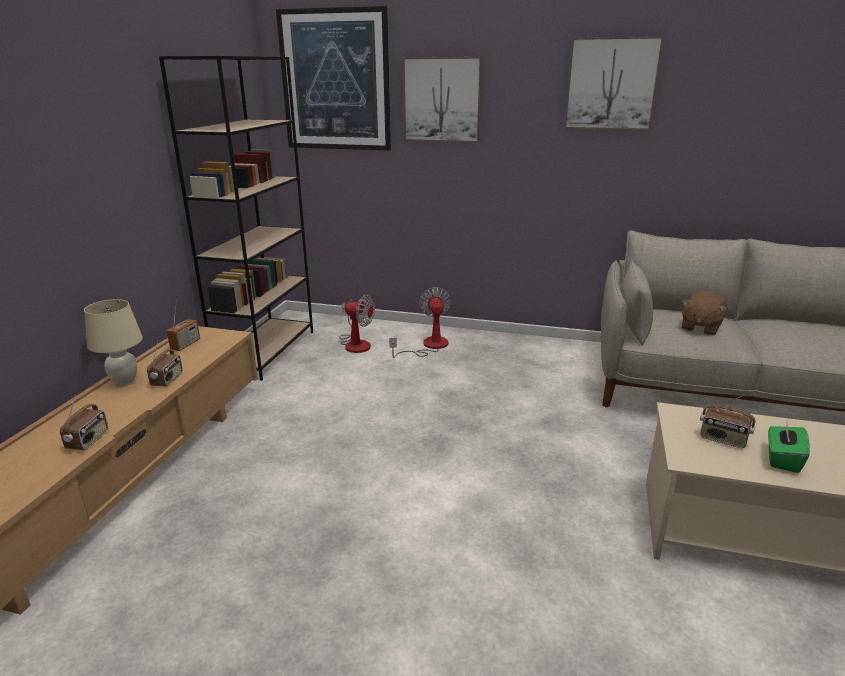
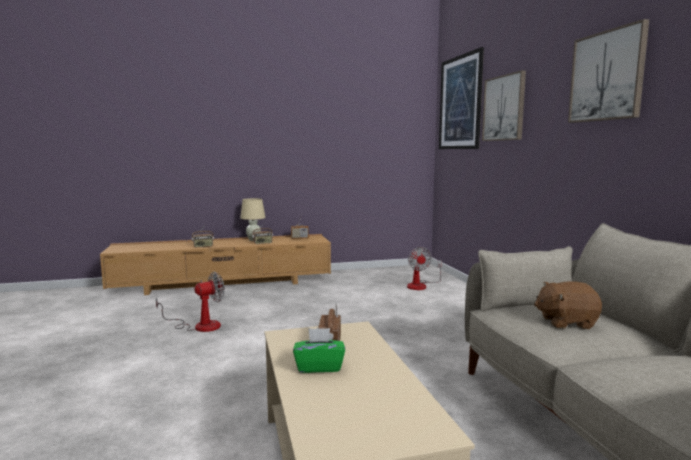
camera: 60 degrees right, 15 degrees down
beige bookcase [159,56,313,380] -> none
fan [389,287,451,358] -> fan moved to [156,272,225,332]

